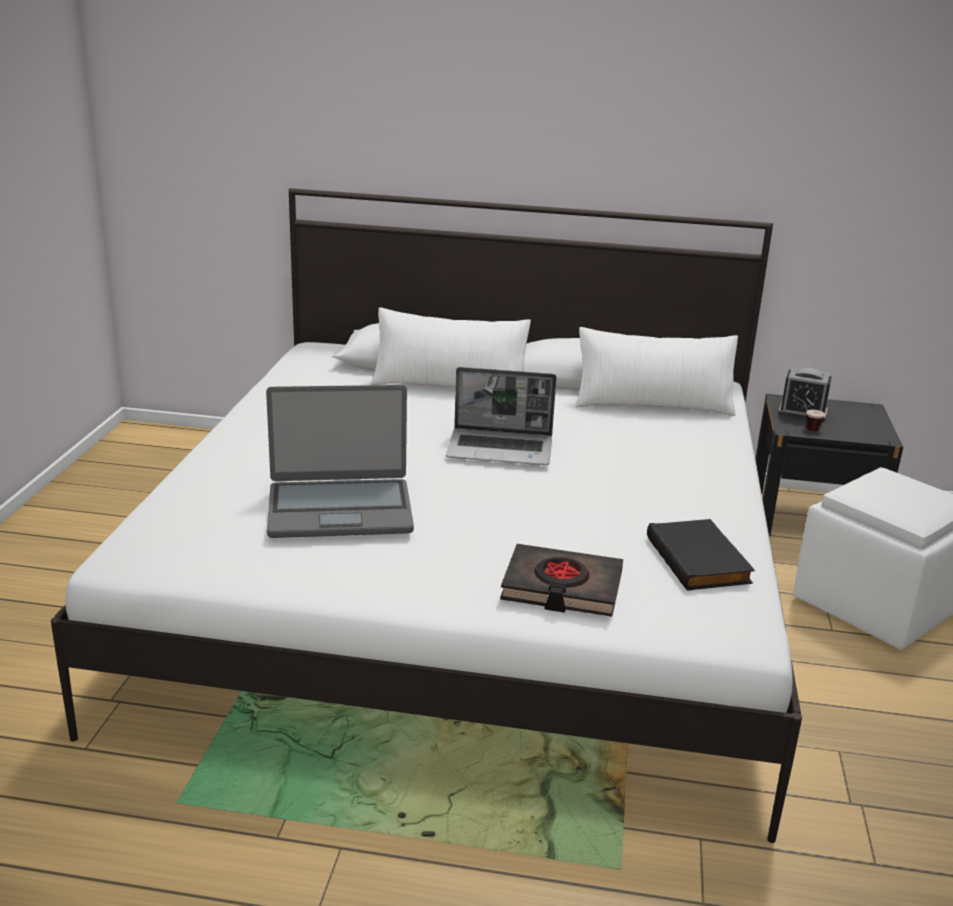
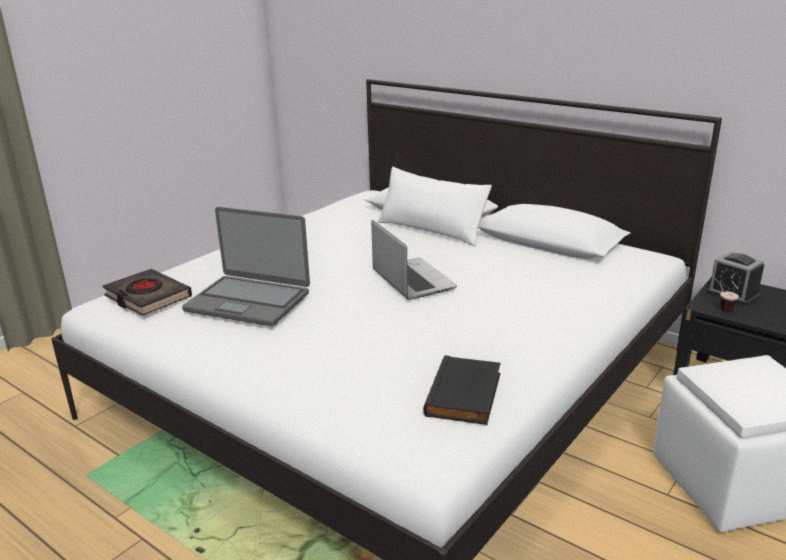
camera: 30 degrees right, 0 degrees up
laptop [446,367,557,465] -> laptop turned 150 degrees counterclockwise [371,220,457,300]
black book [500,544,623,617] -> black book moved to [103,269,192,316]
white pillow [576,327,738,416] -> none

